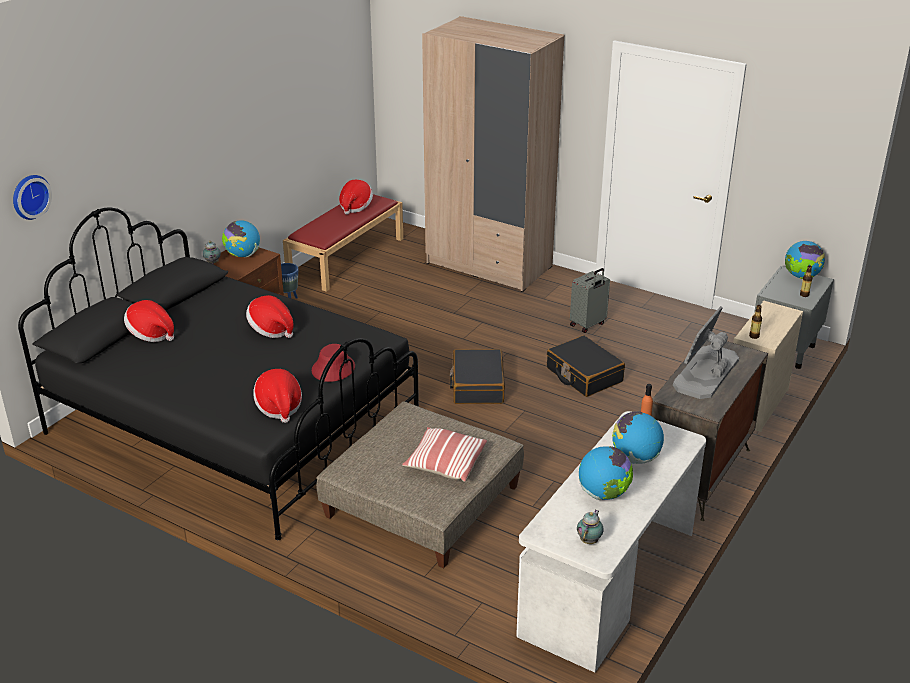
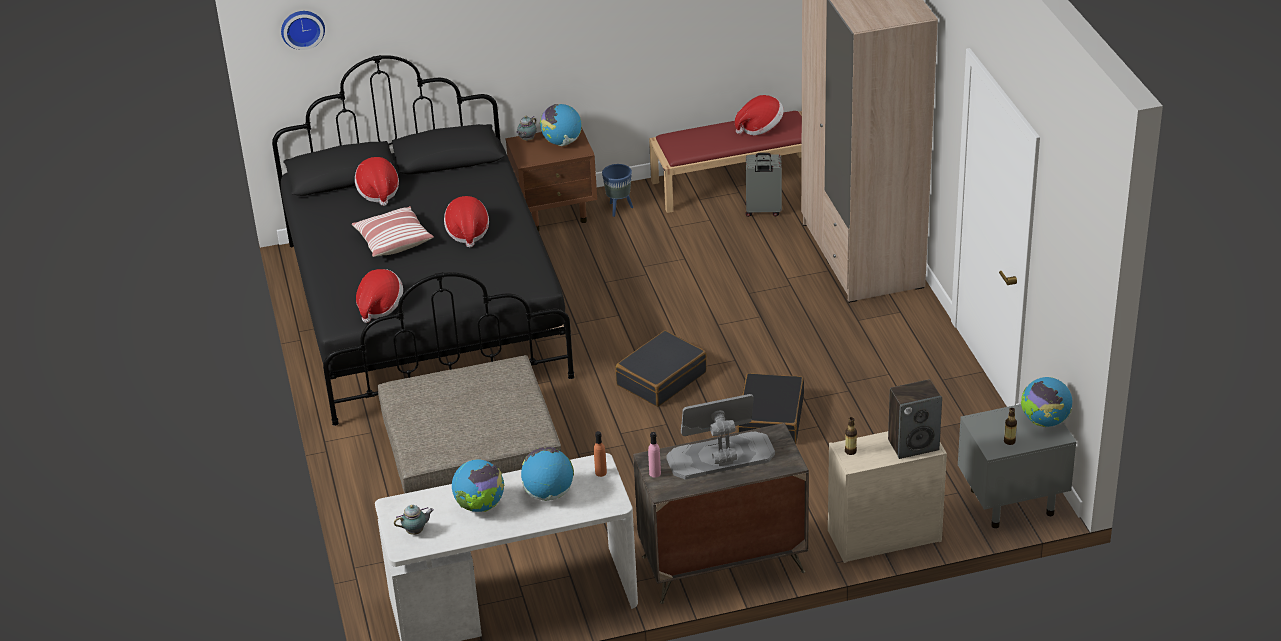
camera: 45 degrees right, 5 degrees up
red hat [312,344,355,382] -> none
pillow [402,427,487,482] -> pillow moved to [352,206,434,257]
grey suitcase [570,268,610,333] -> grey suitcase moved to [746,153,782,217]
none -> pink bottle [648,432,661,478]
none -> speaker [888,379,942,459]

